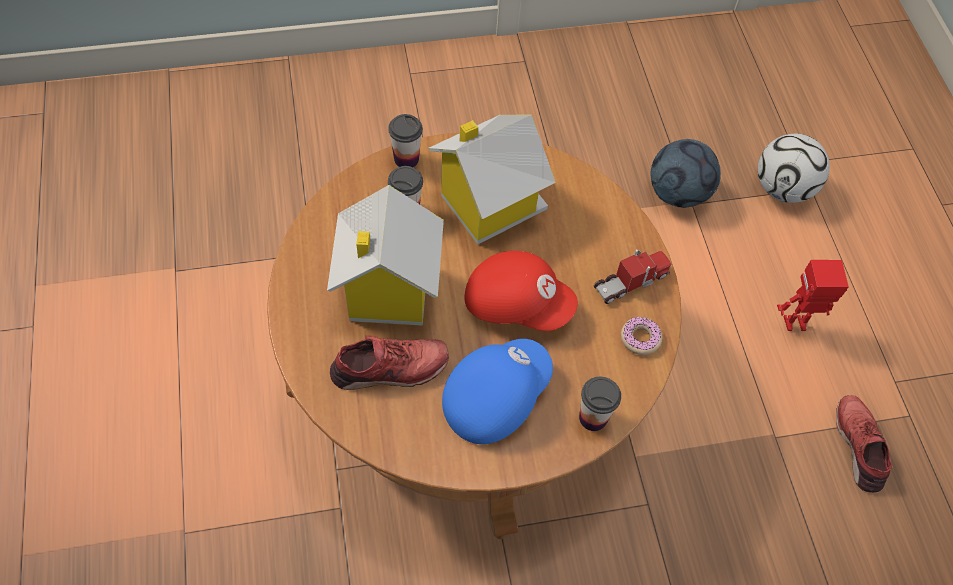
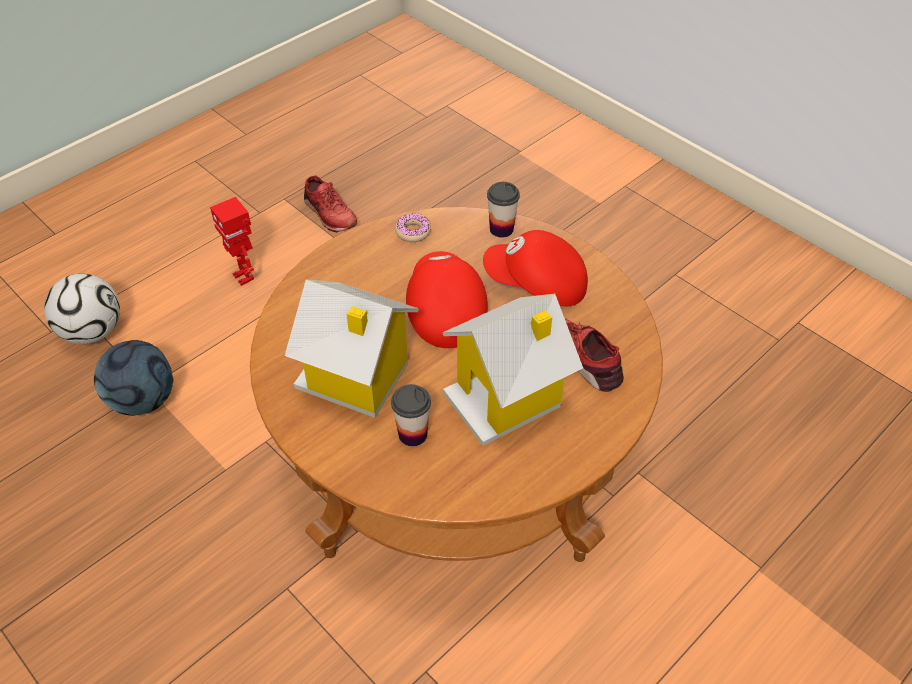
camera: 120 degrees left, 10 degrees down
cup [388,114,423,167] -> none
blue cap [442,339,553,444] -> red cap [483,230,588,306]
toy truck [594,250,671,304] -> none
red shoe [836,395,892,493] -> red shoe turned 90 degrees counterclockwise [304,175,357,232]

